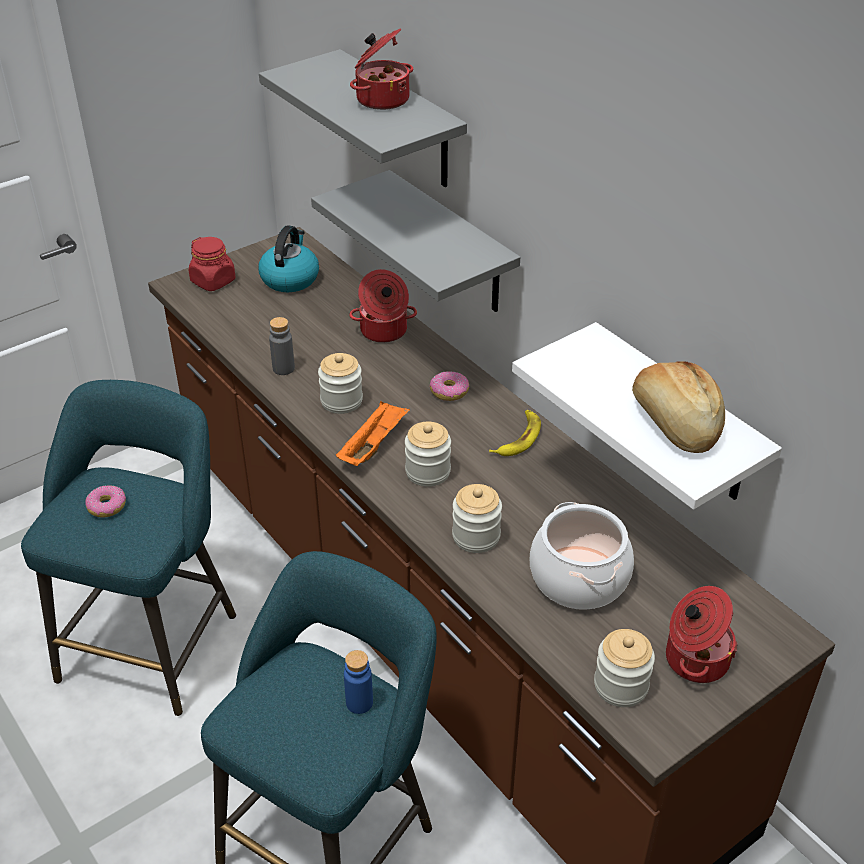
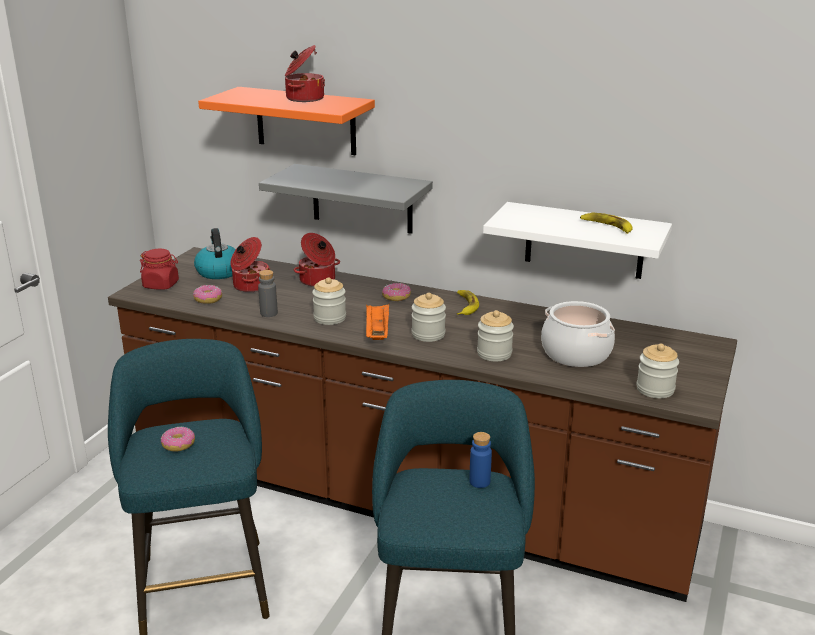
camera: 30 degrees left, 15 degrees down
grey shelf [259,49,467,187] -> orange shelf [198,87,375,155]
bread [632,362,725,453] -> banana [580,213,633,234]
cooking pot [666,586,738,683] -> cooking pot moved to [230,237,270,292]
none -> donut [193,285,222,304]

